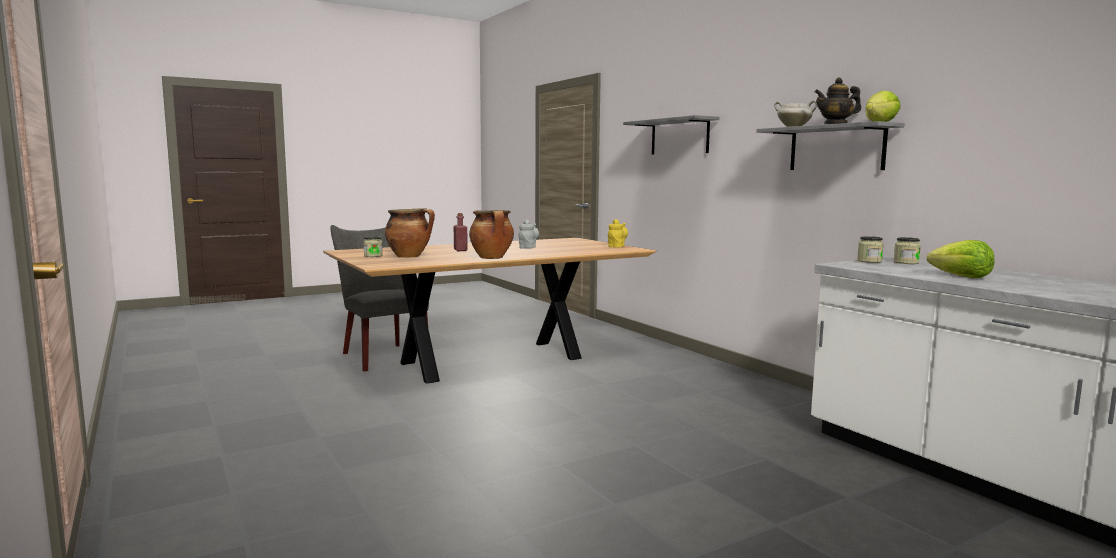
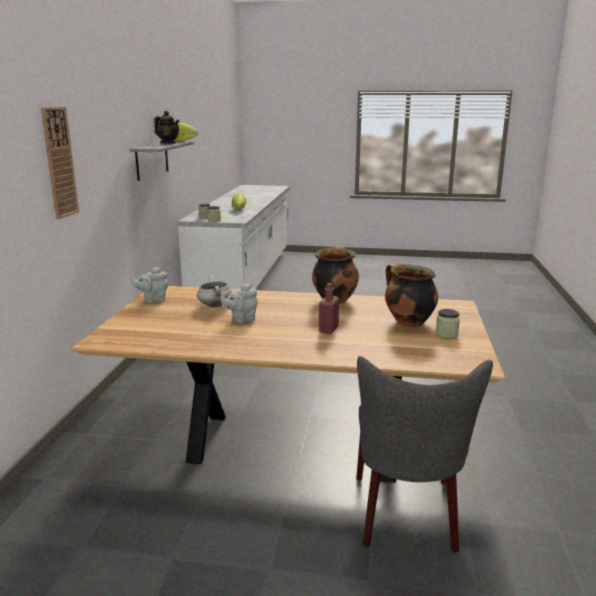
camera: 140 degrees left, 10 degrees up
yellow teapot [608,219,628,248] -> grey teapot [131,267,168,303]
grey shelf [623,115,719,155] -> wall clock [41,107,79,219]
white cooking pot [774,100,817,127] -> white cooking pot moved to [197,276,232,308]

